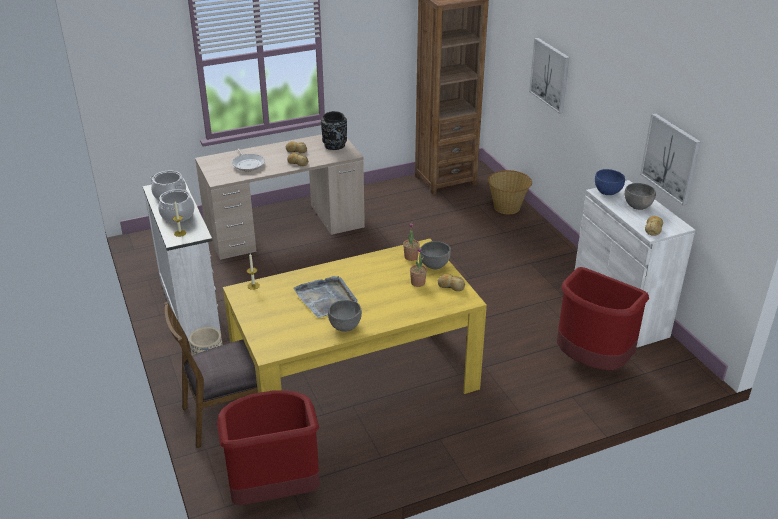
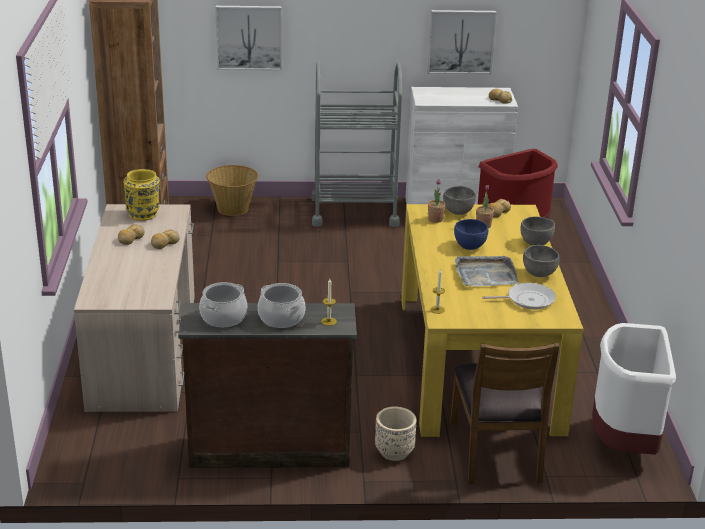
camera: 70 degrees left, 5 degrees down
white dresser [143,180,221,344] -> brown dresser [178,303,357,468]
red trash can [217,390,320,505] -> white trash can [592,323,676,455]
frying pan [232,148,265,171] -> frying pan moved to [482,283,556,310]
black vase [321,111,347,150] -> yellow vase [123,169,160,221]
blue bowl [595,169,625,195] -> blue bowl moved to [454,219,488,250]
grey bowl [624,183,656,210] -> grey bowl moved to [520,216,555,245]
none -> grey cart [311,62,402,227]

